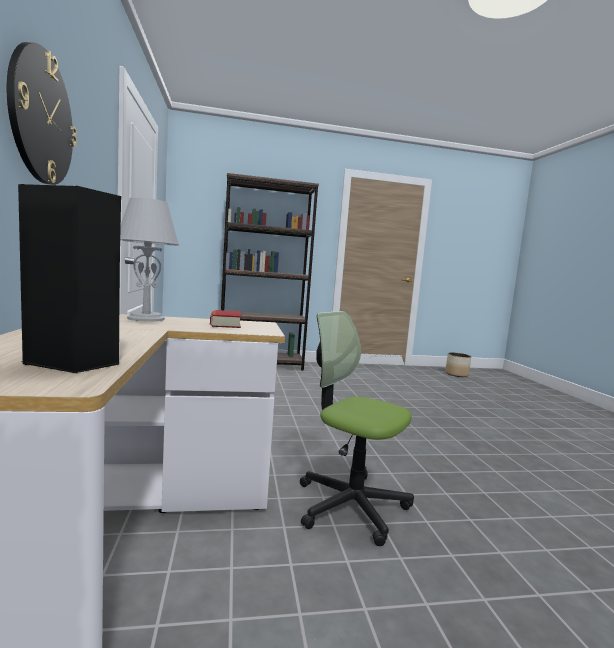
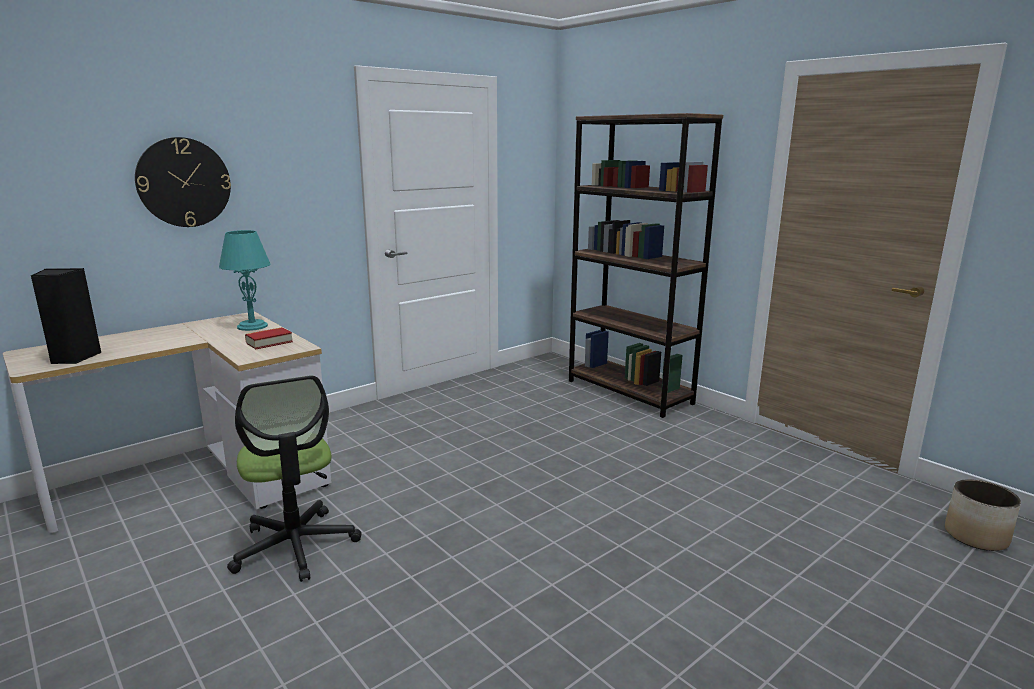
camera: 60 degrees right, 10 degrees up
grey table lamp [120,197,179,321] -> turquoise table lamp [219,230,270,331]
office chair [300,311,414,546] -> office chair turned 150 degrees clockwise [227,375,361,582]

